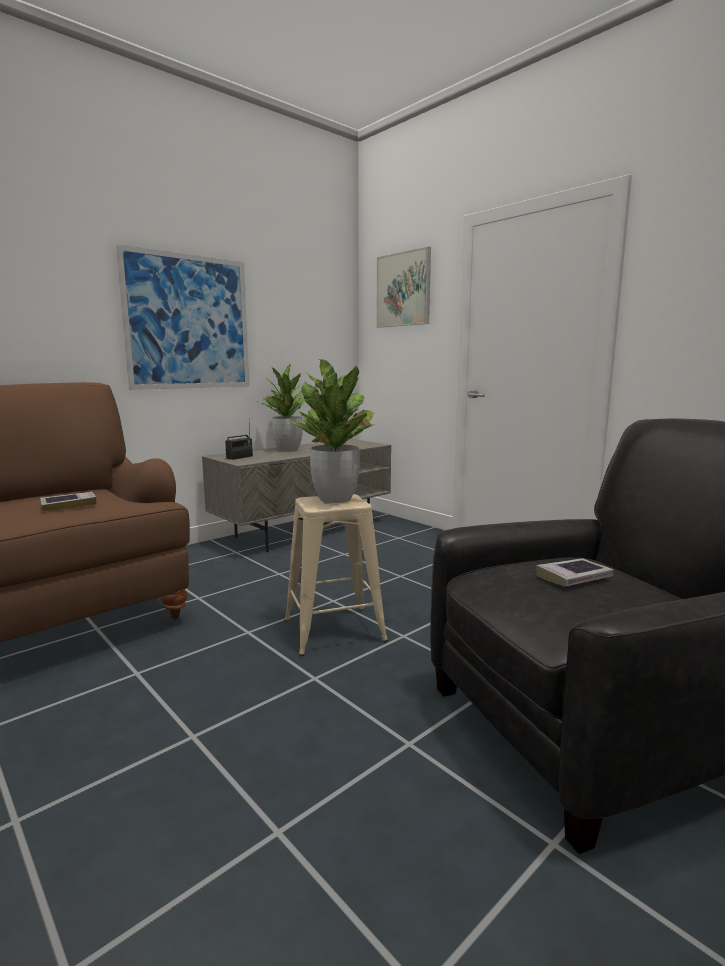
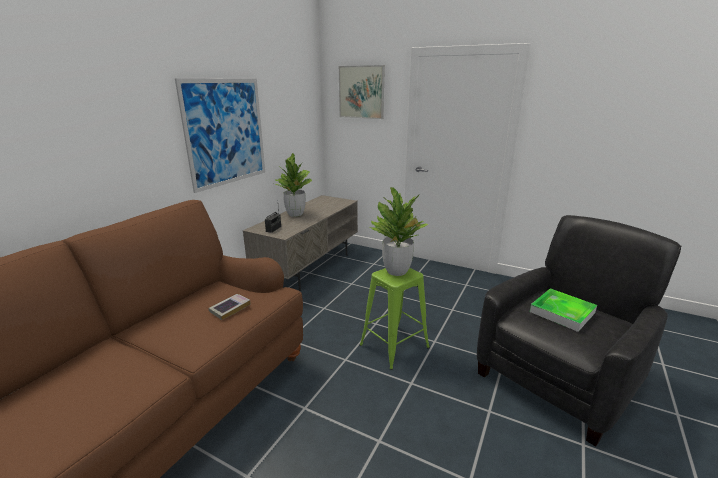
camera: 20 degrees left, 10 degrees up
beige stool [285,494,388,656] -> green stool [360,268,430,370]
book [536,559,614,587] -> tray [530,288,597,332]

